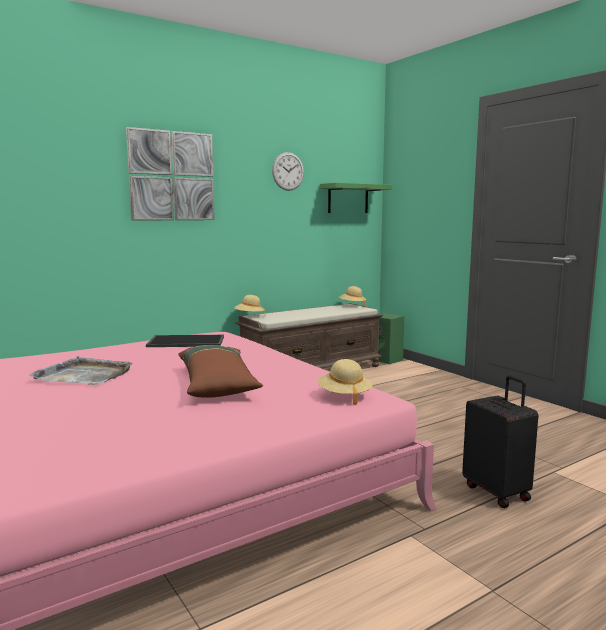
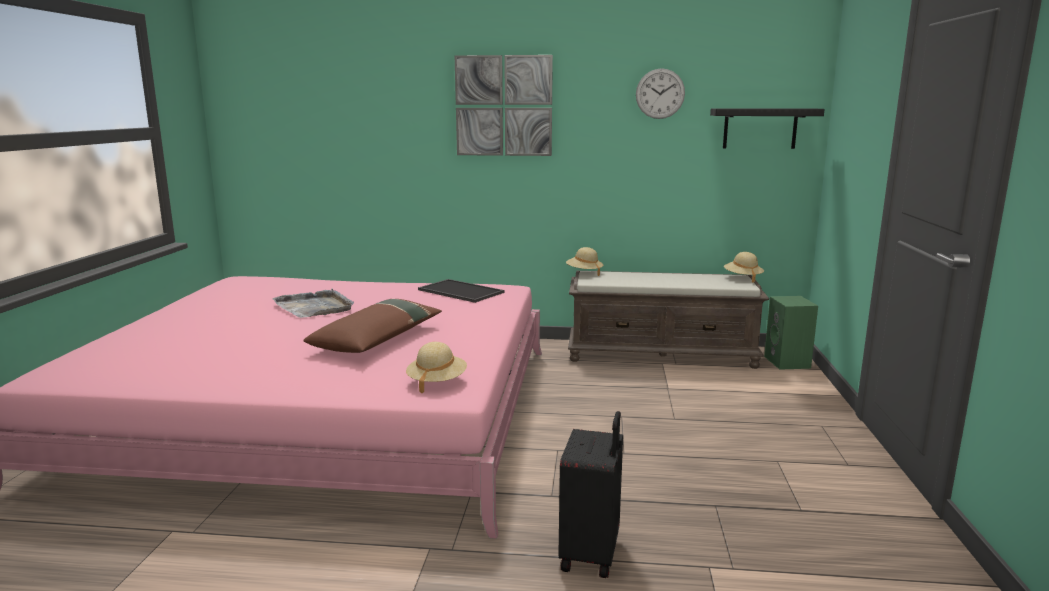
camera: 40 degrees right, 5 degrees up
green shelf [320,183,392,213] -> black shelf [710,108,825,149]

